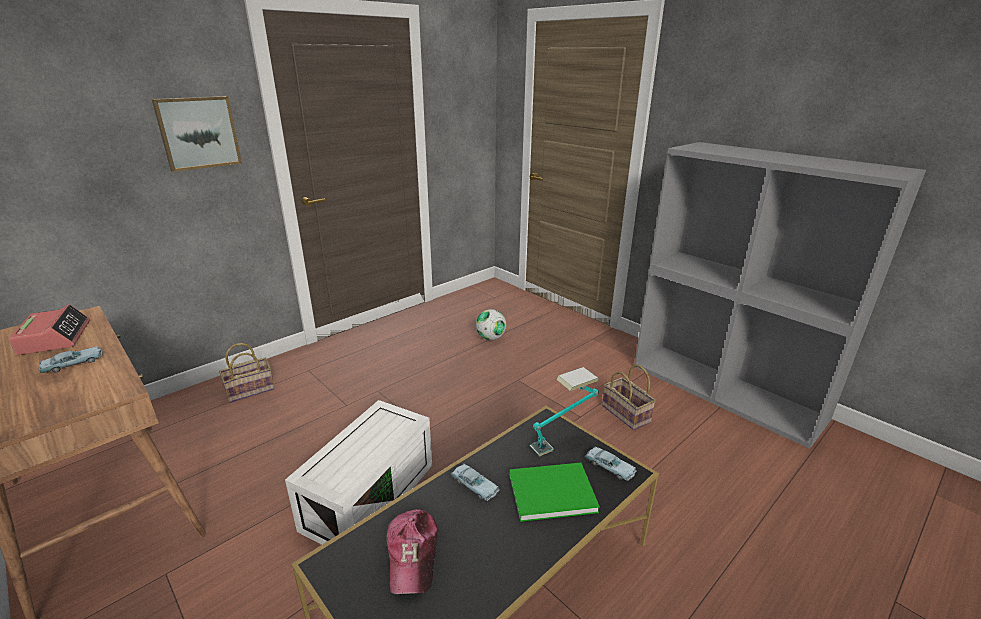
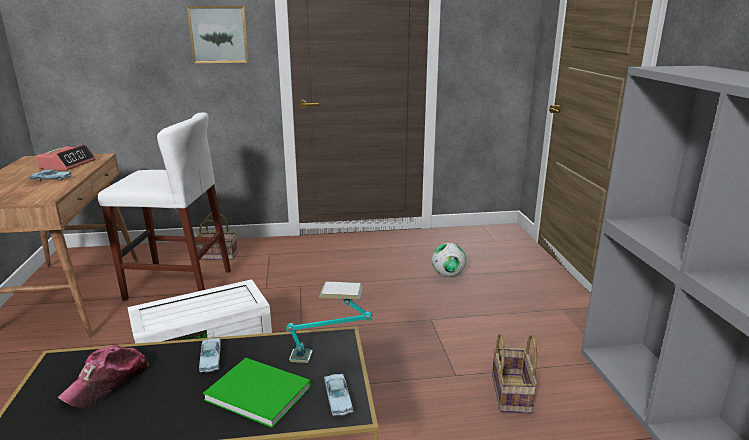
camera: 35 degrees right, 5 degrees down
none -> white stool [98,112,231,301]

